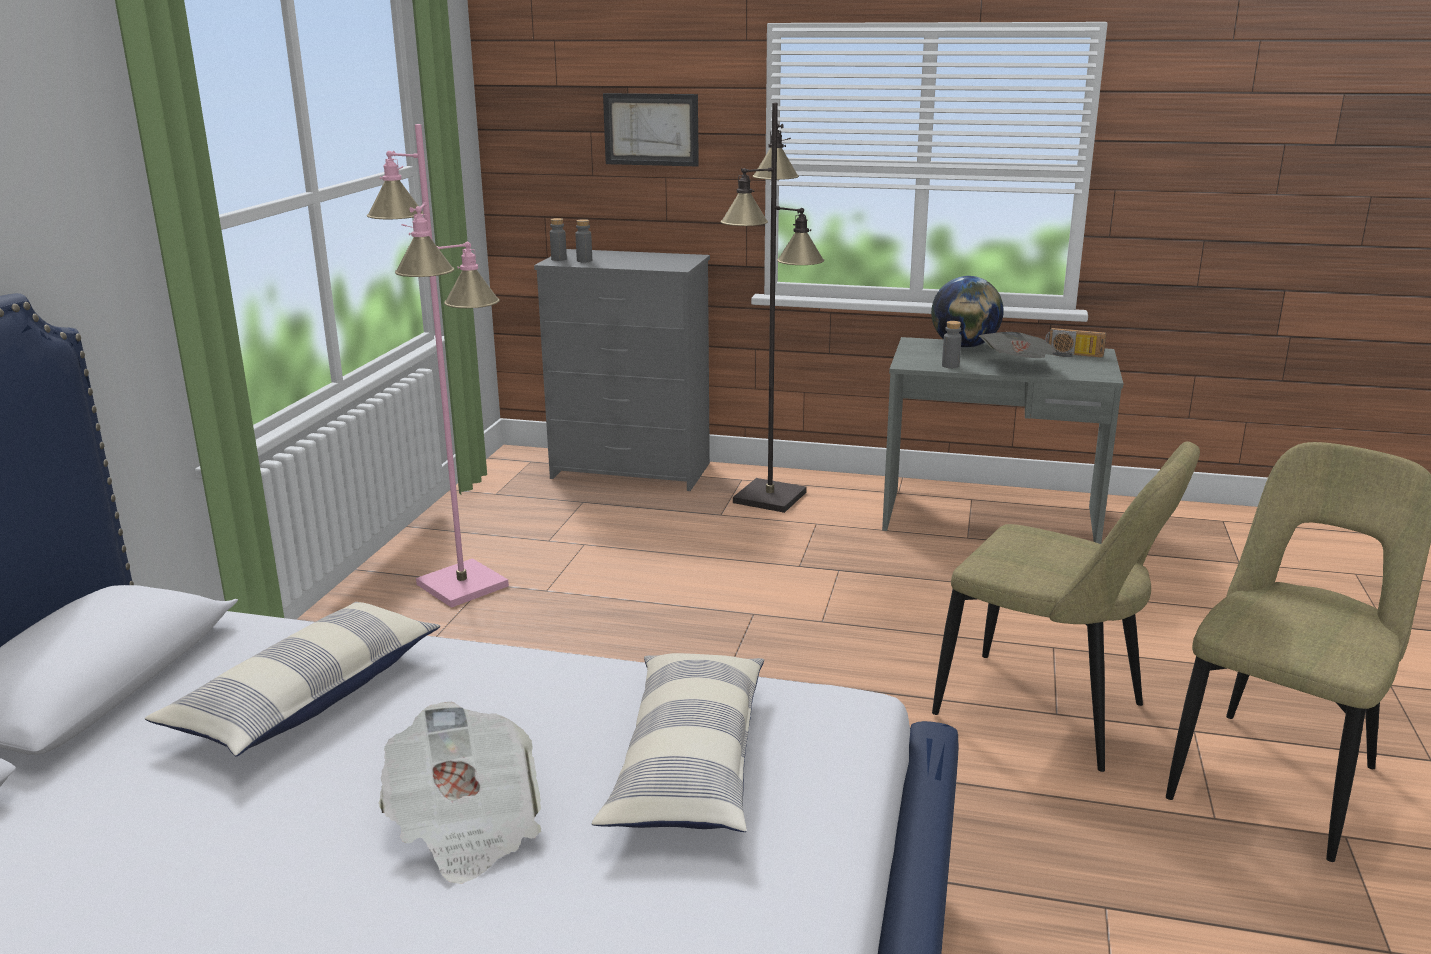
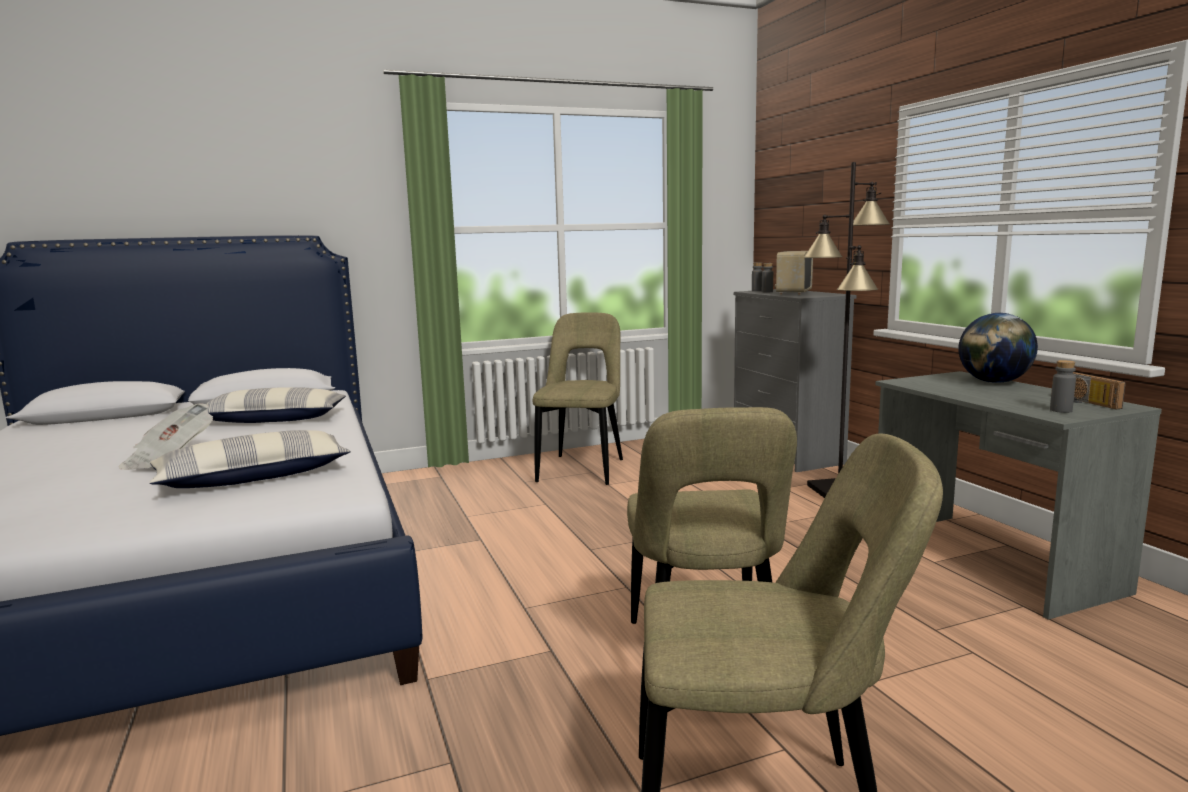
camera: 55 degrees right, 10 degrees down
pink floor lamp [367,124,509,608] -> beige chair [533,312,623,485]
picture [603,93,699,167] -> none
grey bottle [942,321,962,368] -> grey bottle moved to [1050,360,1076,413]
newspaper [979,332,1057,358] -> none
none -> radio [775,251,813,295]

